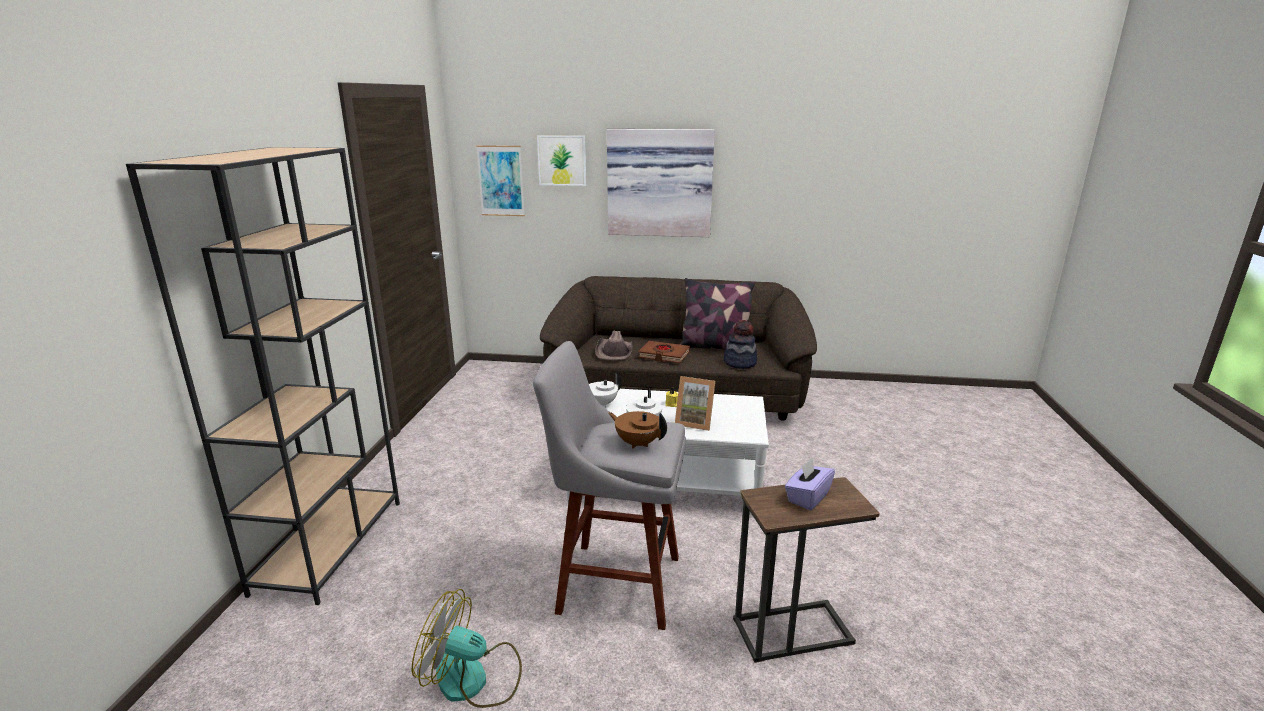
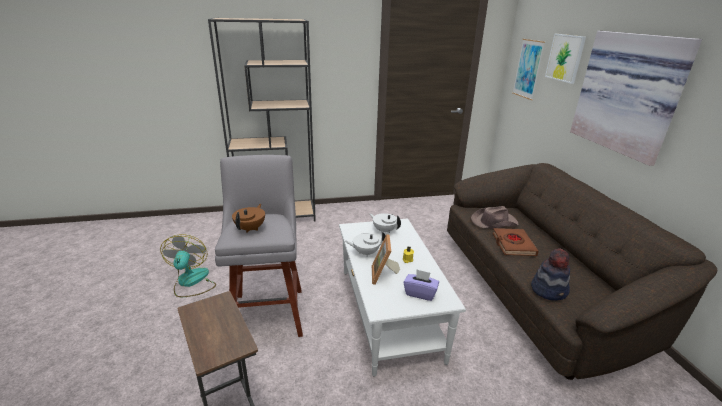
camera: 70 degrees right, 5 degrees up
pillow [680,278,755,350] -> none
purple tissue box [785,458,835,510] -> purple tissue box moved to [404,269,439,301]

